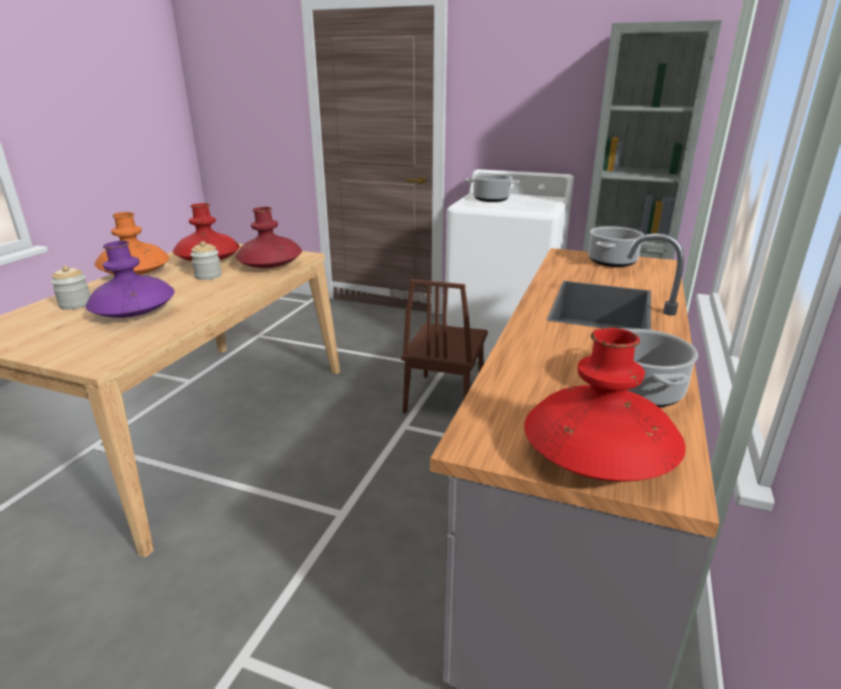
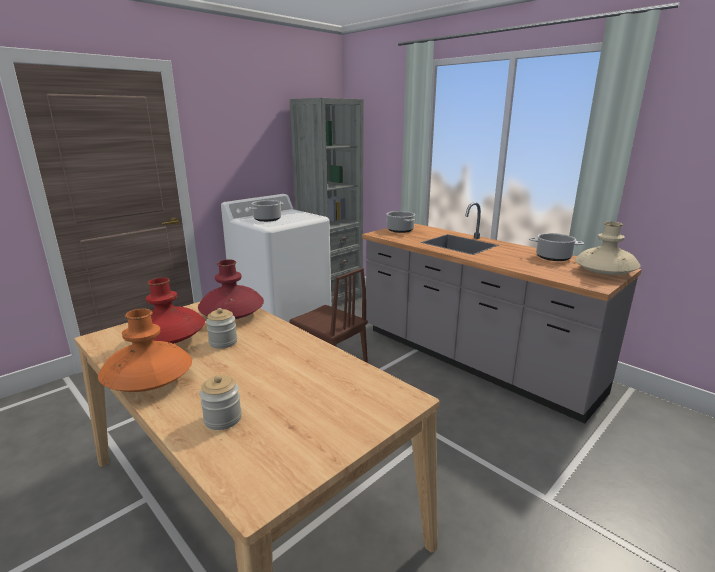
camera: 65 degrees left, 5 degrees down
purple vase [86,241,175,318] -> none
red vase [524,328,686,482] -> beige vase [575,222,640,275]

